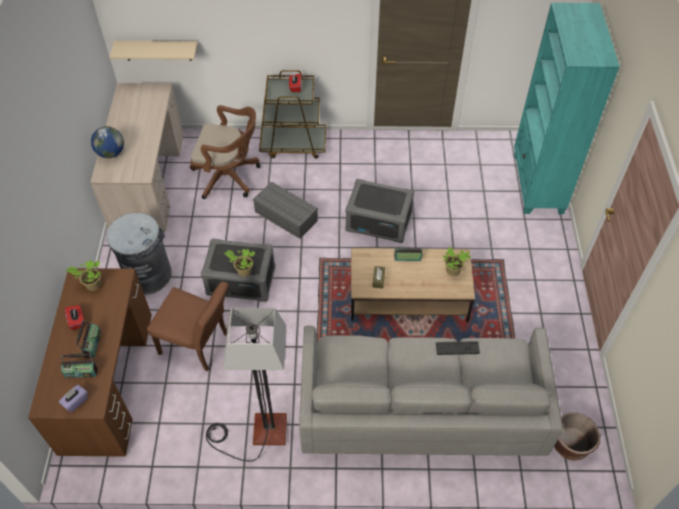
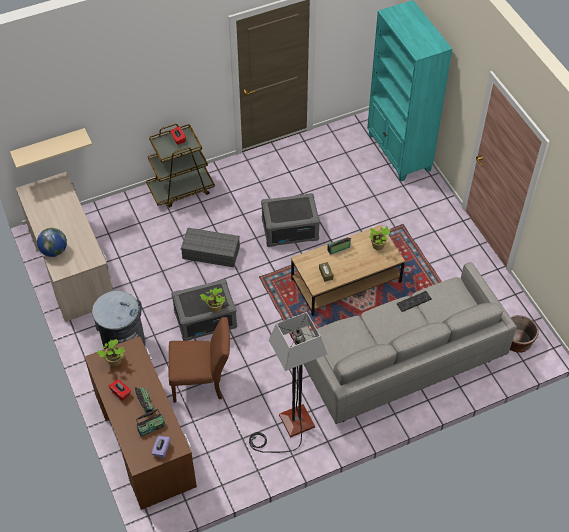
camera: 25 degrees left, 0 degrees up
brown office chair [190,105,261,199] -> none

